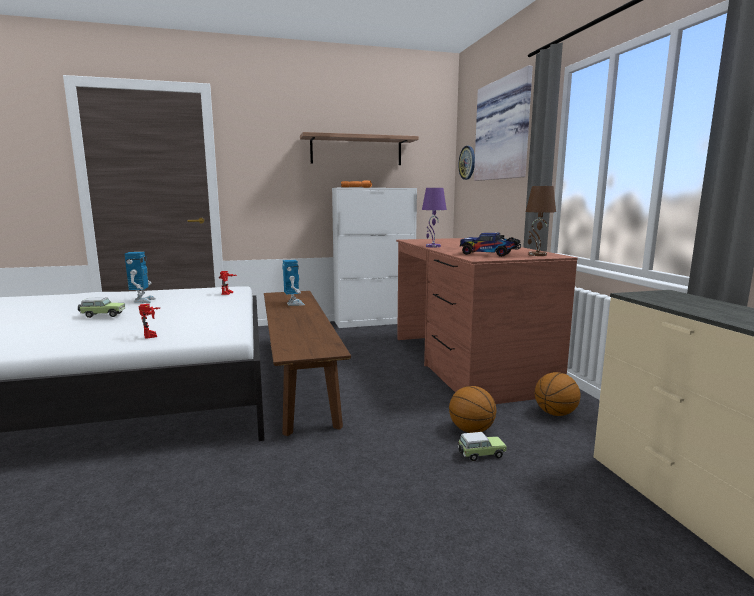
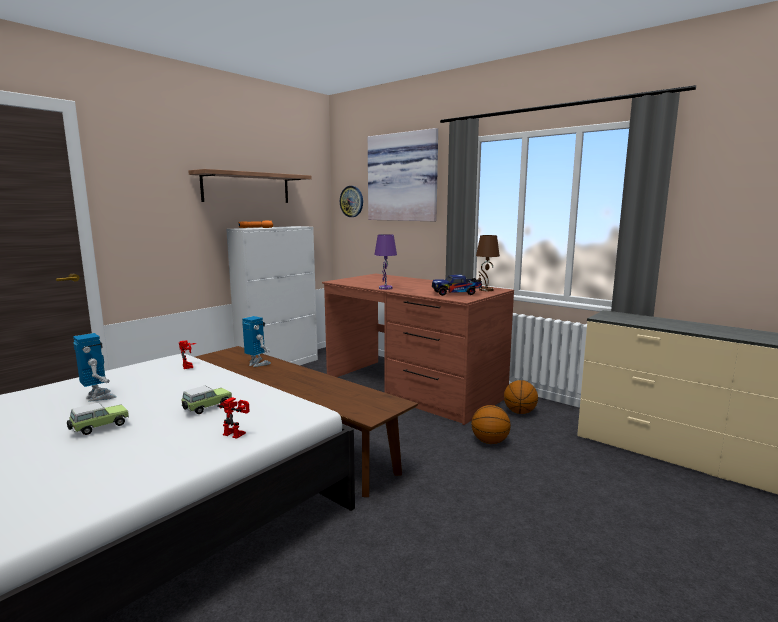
camera: 35 degrees left, 0 degrees up
toy car [458,432,507,461] -> toy car moved to [181,386,232,414]

